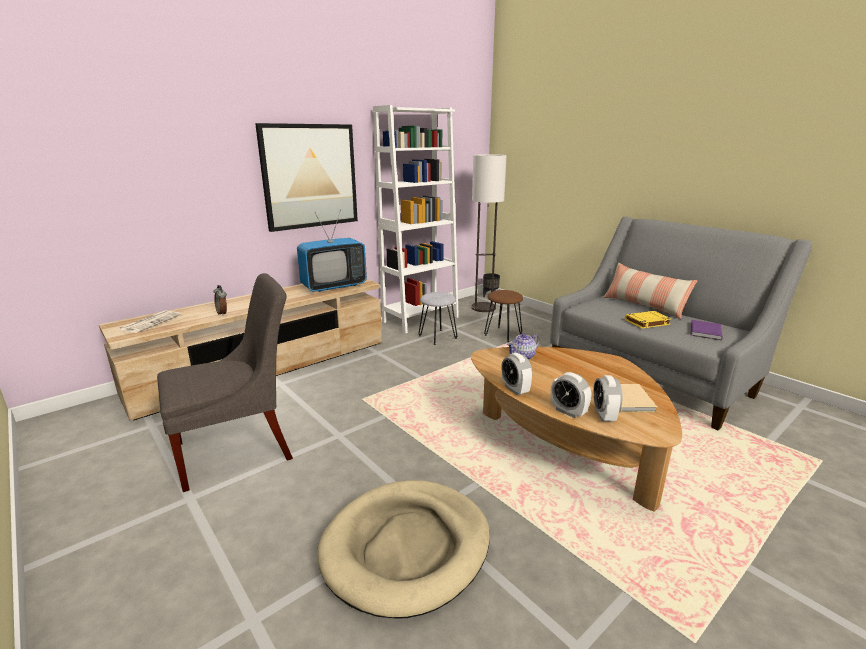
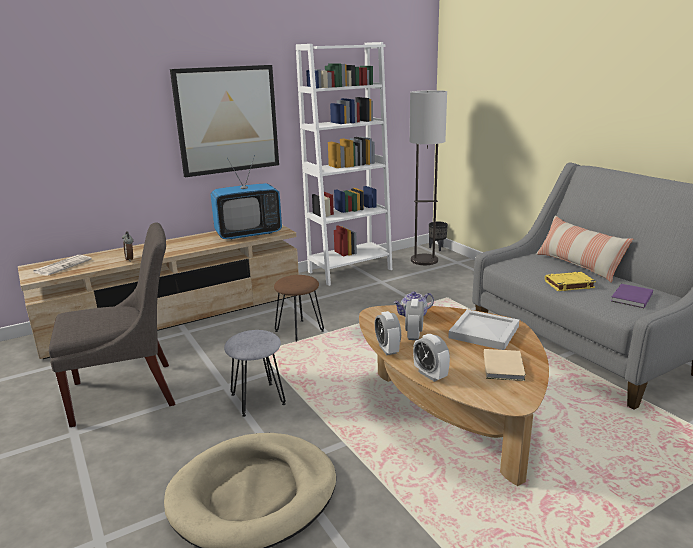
camera: 10 degrees right, 0 degrees up
grey stool [419,292,457,345] -> grey stool moved to [224,330,286,417]
brown stool [484,290,523,342] -> brown stool moved to [274,275,324,342]
alarm clock [593,375,623,422] -> alarm clock moved to [405,299,424,340]
none -> white tray [448,310,519,350]

